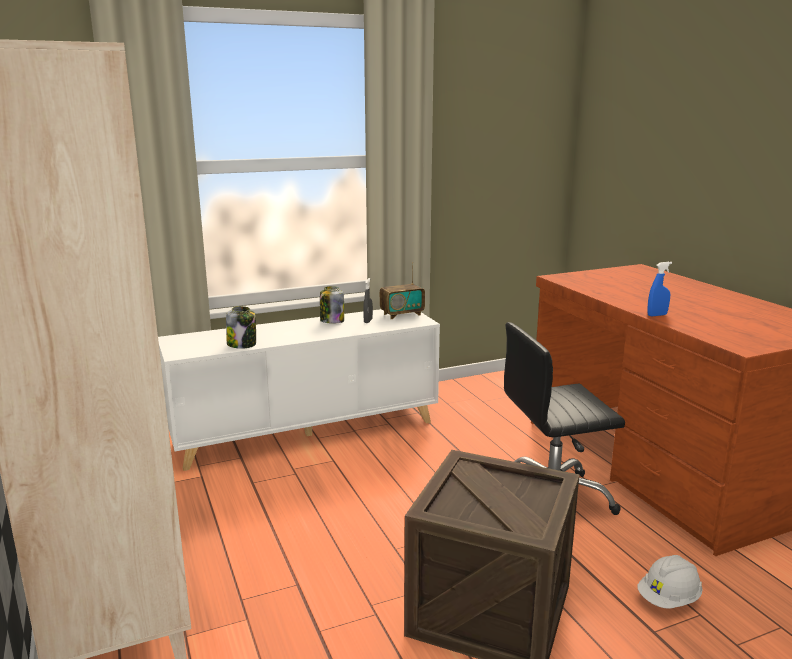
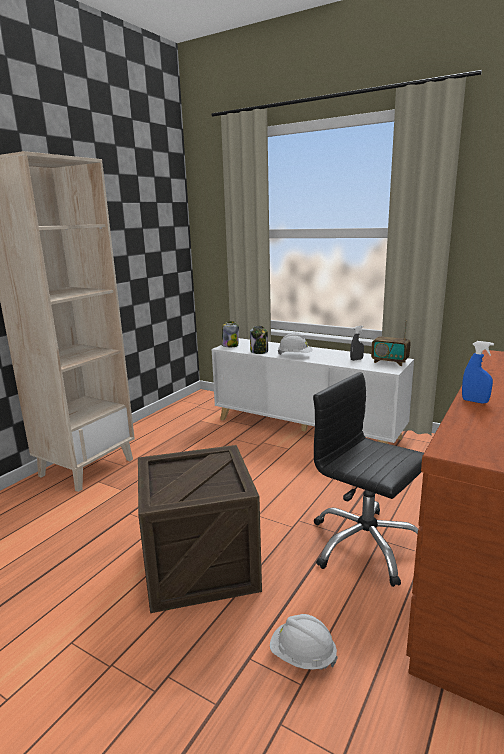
camera: 55 degrees right, 0 degrees up
jar [320,286,344,324] -> jar moved to [222,321,239,347]
none -> white hard hat [278,332,312,355]

